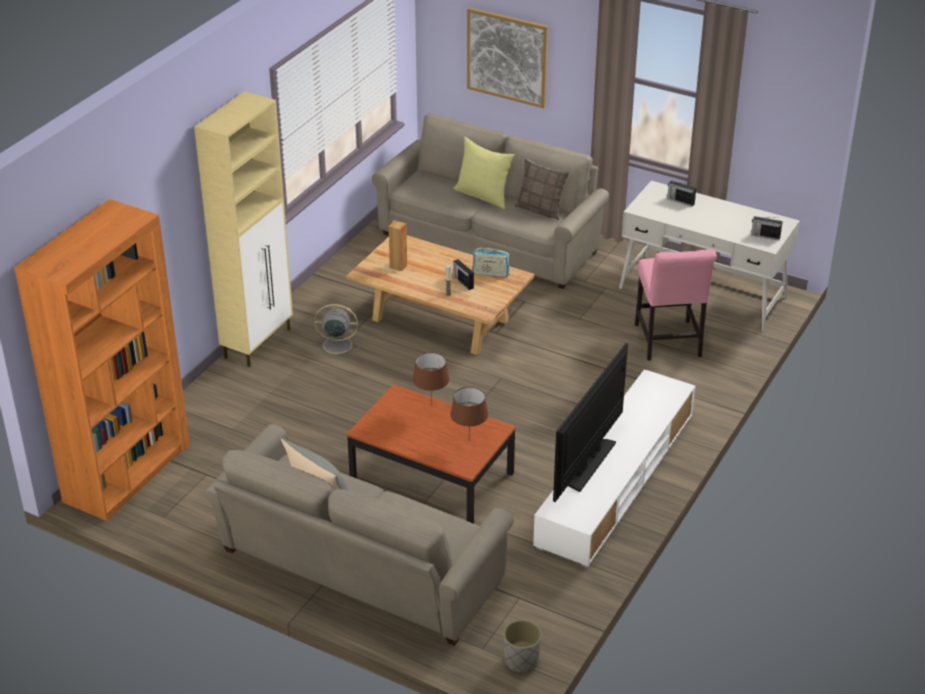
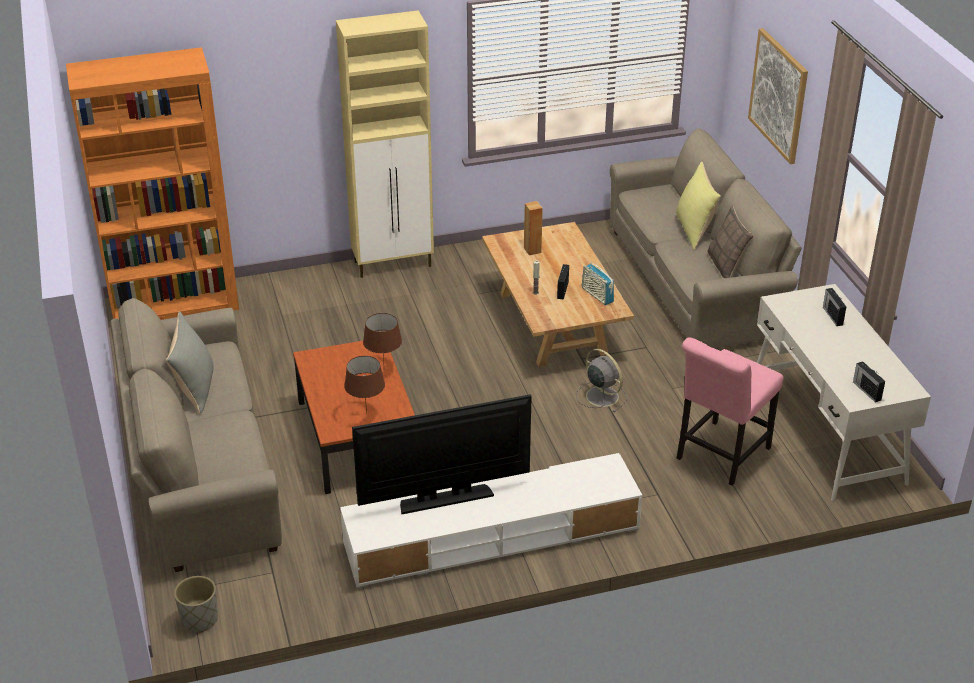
camera: 45 degrees right, 0 degrees up
grey fan [314,304,359,358] -> grey fan moved to [576,349,627,412]

